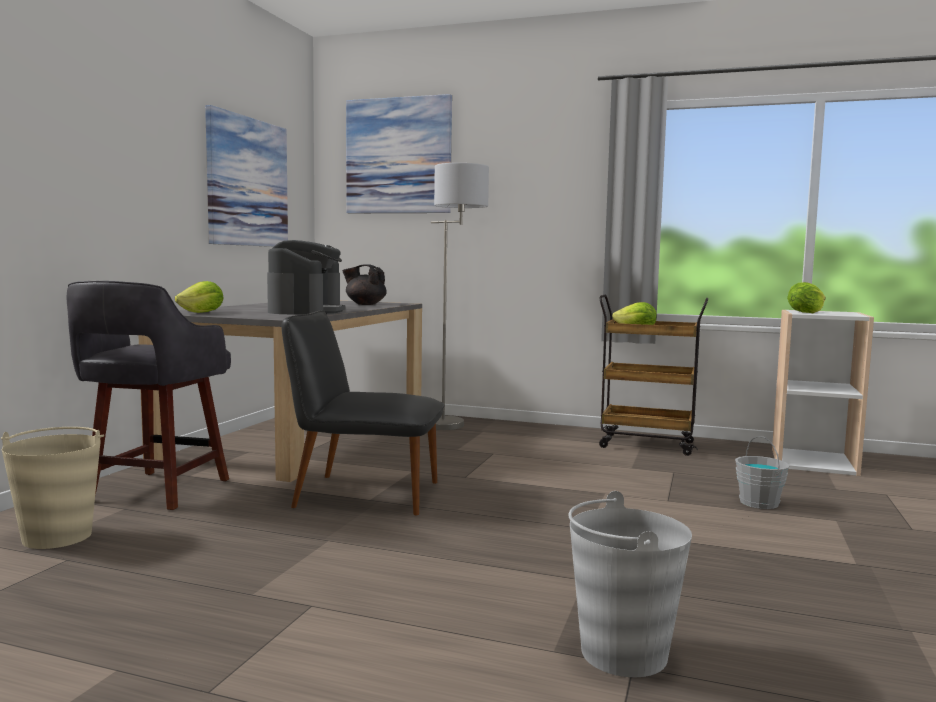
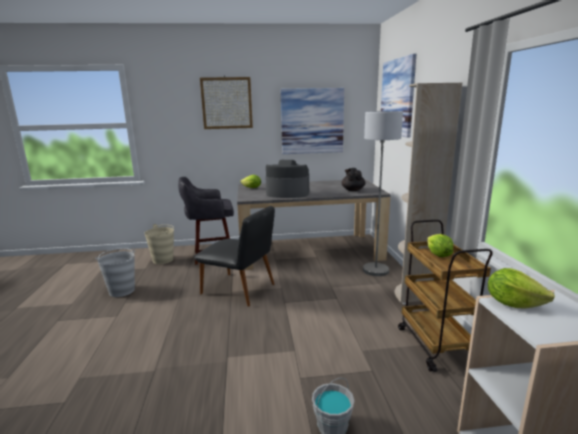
camera: 65 degrees right, 10 degrees up
coffee machine [267,240,346,315] -> coffee machine turned 150 degrees counterclockwise [265,160,309,198]
black chair [282,310,444,515] -> black chair turned 135 degrees clockwise [194,206,275,307]
grey bucket [569,491,692,677] -> grey bucket moved to [95,248,135,297]
none -> picture [200,75,253,129]
none -> beige bookcase [395,83,462,305]

